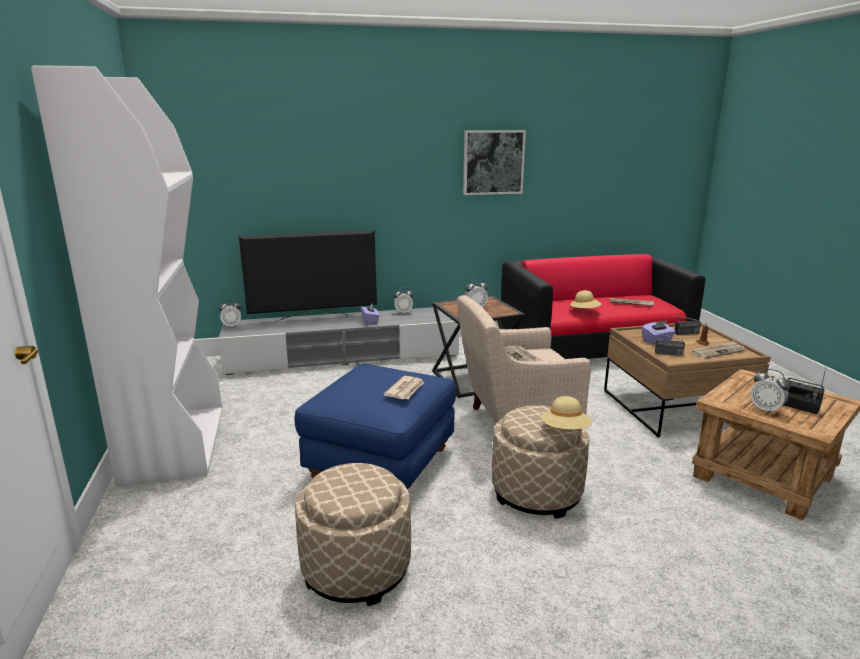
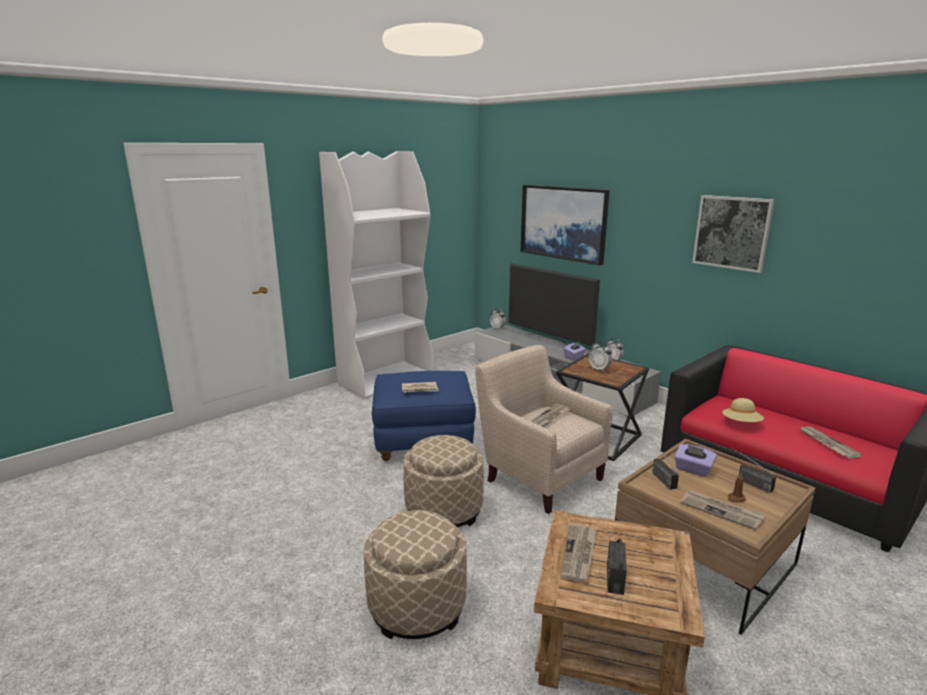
camera: 60 degrees right, 0 degrees up
beige ottoman [295,463,411,606] -> beige ottoman moved to [364,510,467,639]
beige hat [541,396,592,429] -> none
alarm clock [751,369,790,415] -> newspaper [560,524,597,582]
none -> picture [520,185,609,265]

